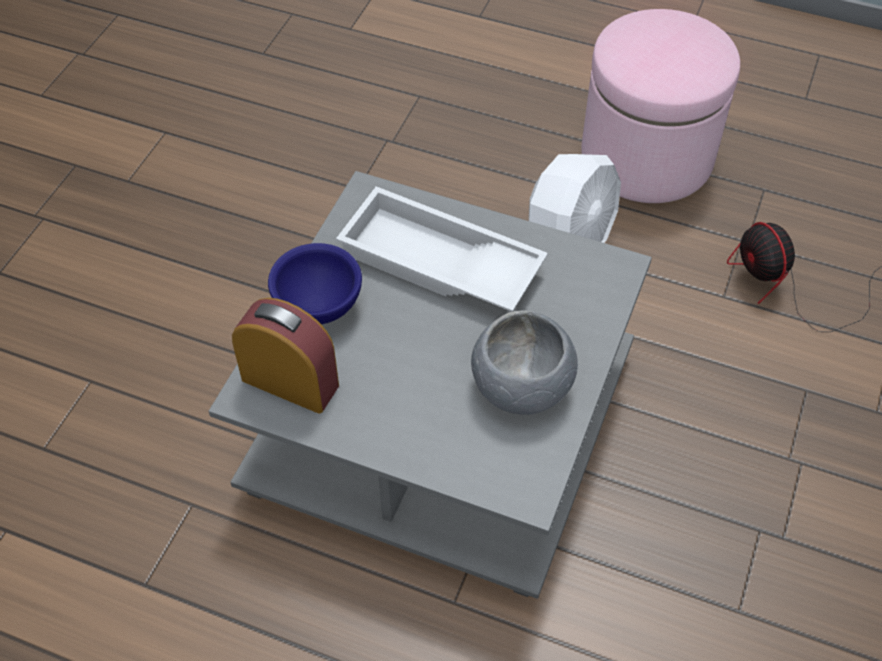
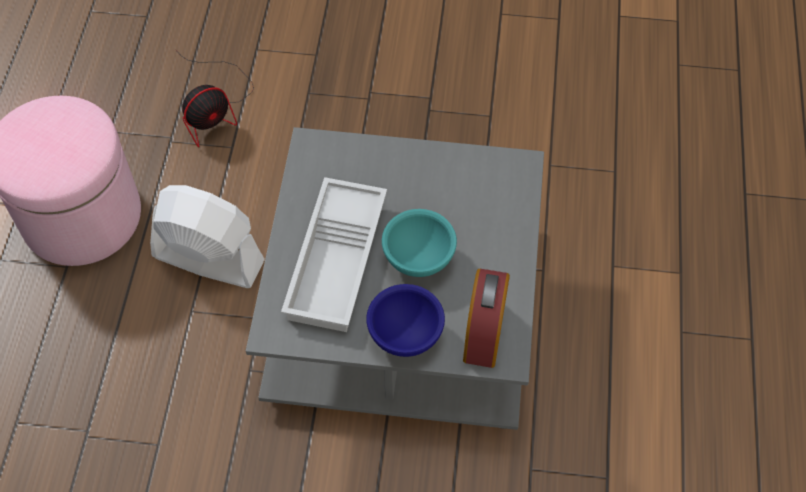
camera: 105 degrees left, 5 degrees up
grey bowl [471,310,578,415] -> none
none -> turquoise bowl [382,209,457,277]

